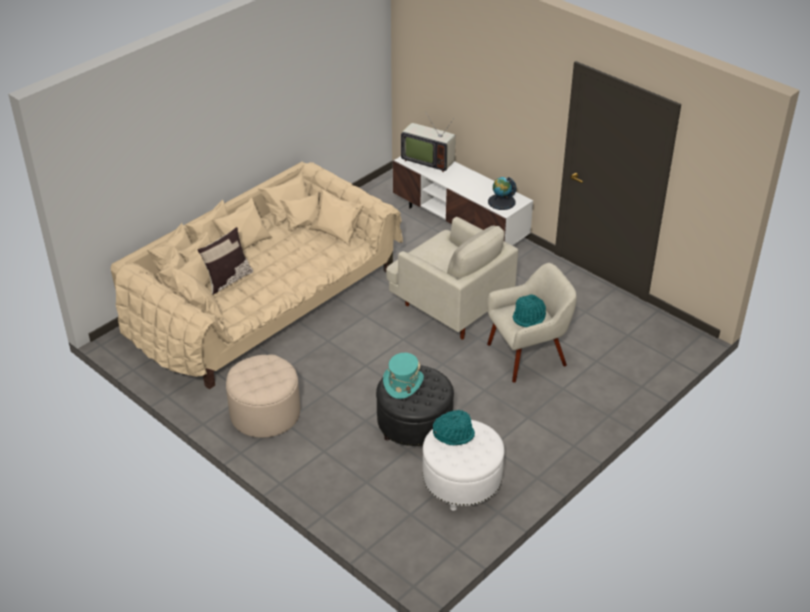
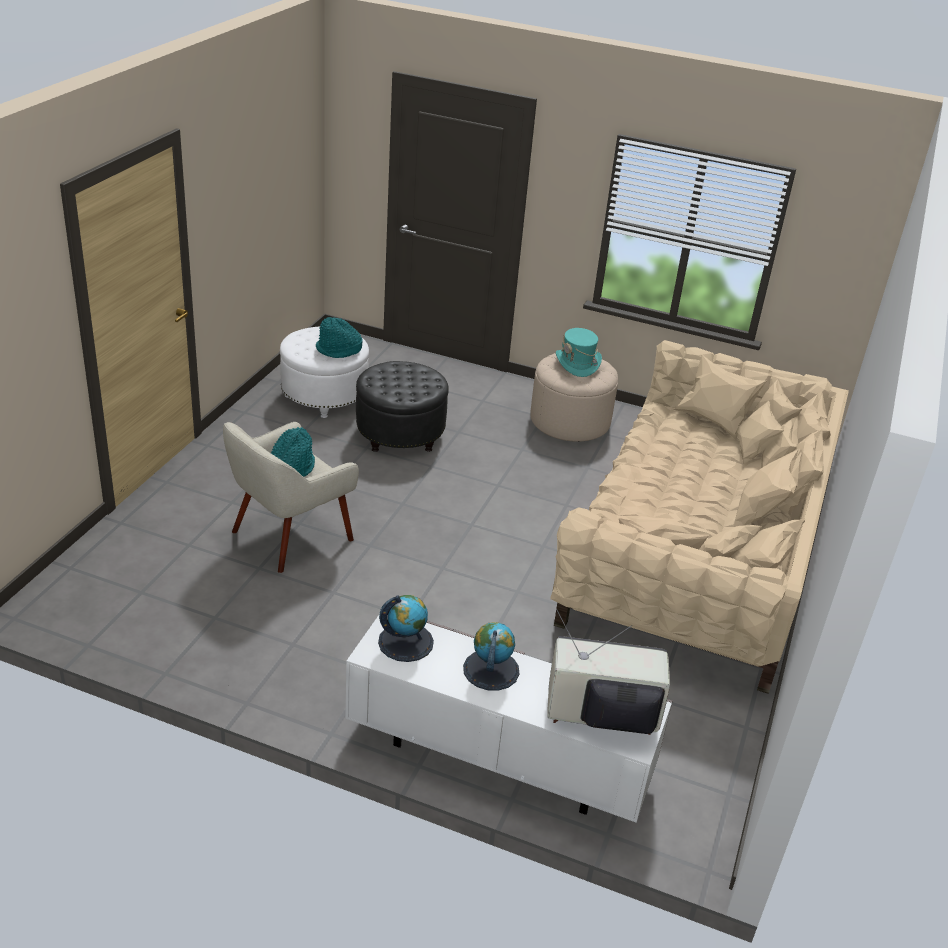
camera: 155 degrees right, 5 degrees down
pillow [198,227,253,295] -> none
turquoise hat [383,353,424,399] -> turquoise hat moved to [556,328,602,377]
beige armchair [386,217,518,339] -> none
none -> globe [463,622,520,691]

